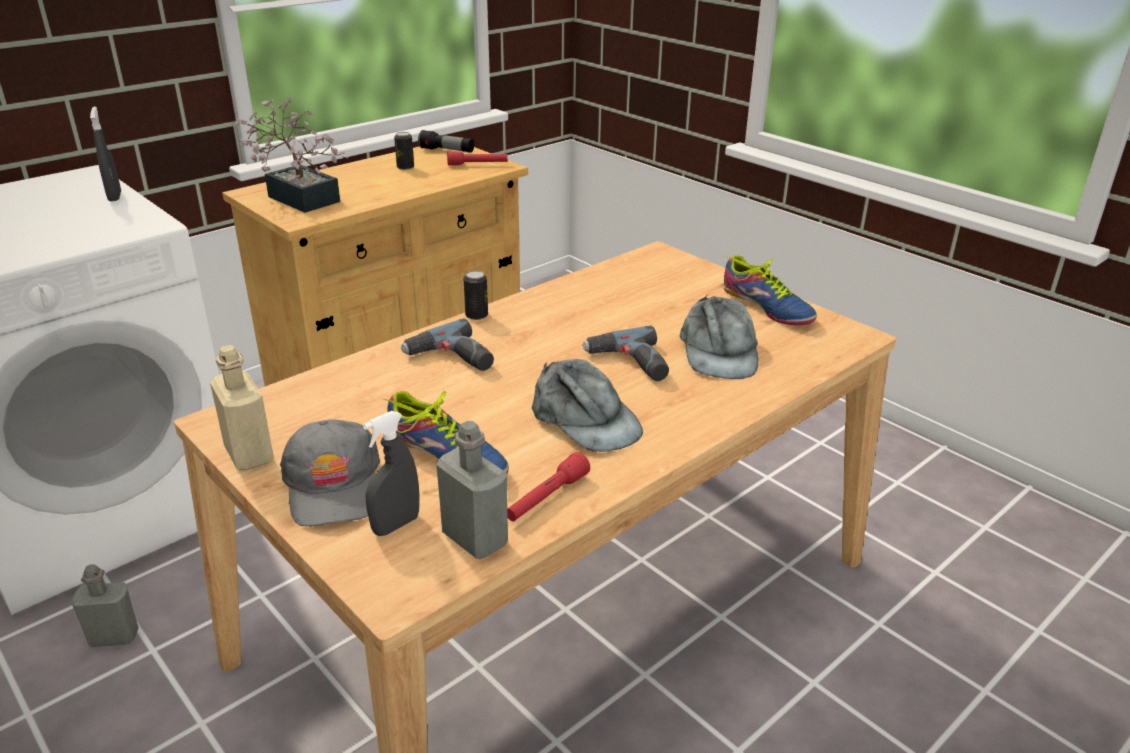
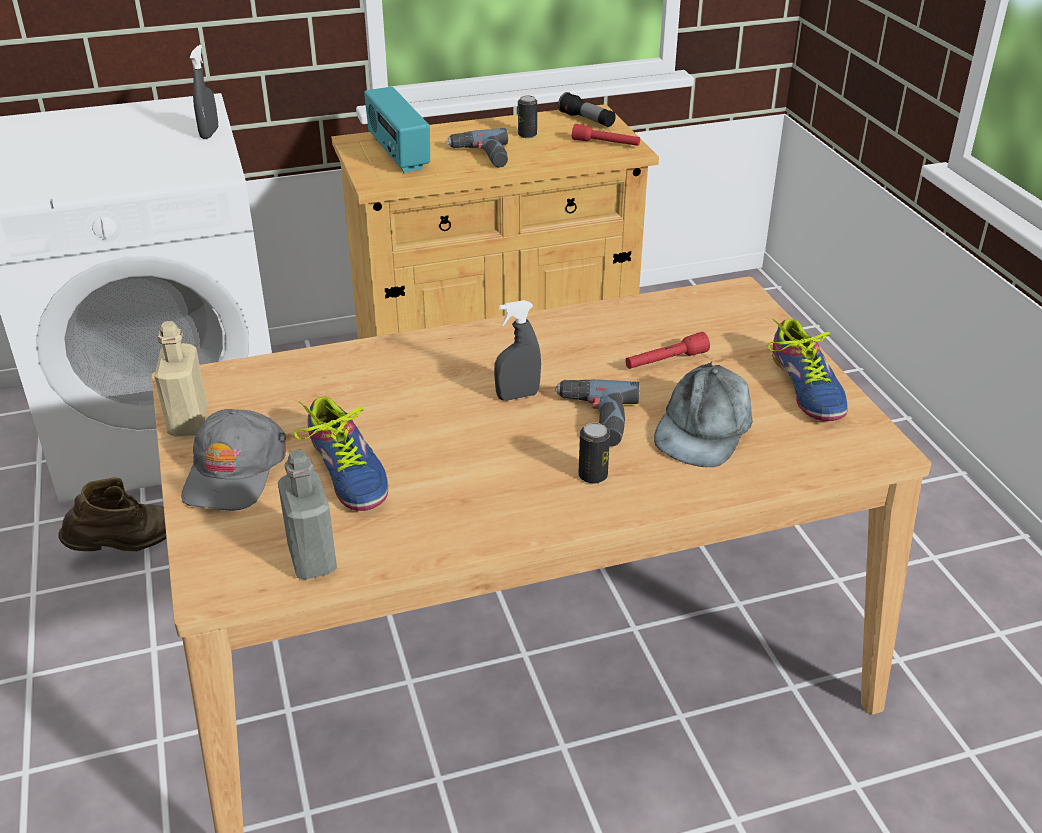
camera: 25 degrees right, 5 degrees up
grey bottle [71,564,139,648] -> brown boot [58,477,166,551]
potted plant [235,98,348,213] -> radio [364,87,430,173]
grey spray bottle [363,411,419,536] -> grey spray bottle moved to [494,300,541,401]
power drill [401,318,494,371] -> power drill moved to [446,128,508,168]
can [463,271,488,320] -> can moved to [578,422,610,484]
red flashlight [507,452,590,521] -> red flashlight moved to [625,332,710,369]
grey cap [532,359,643,452] -> none

